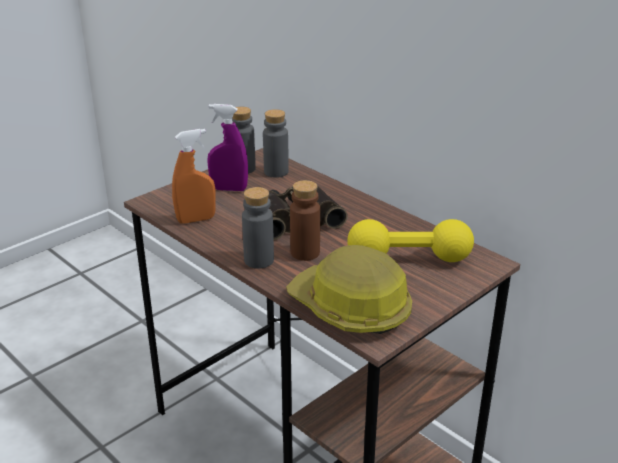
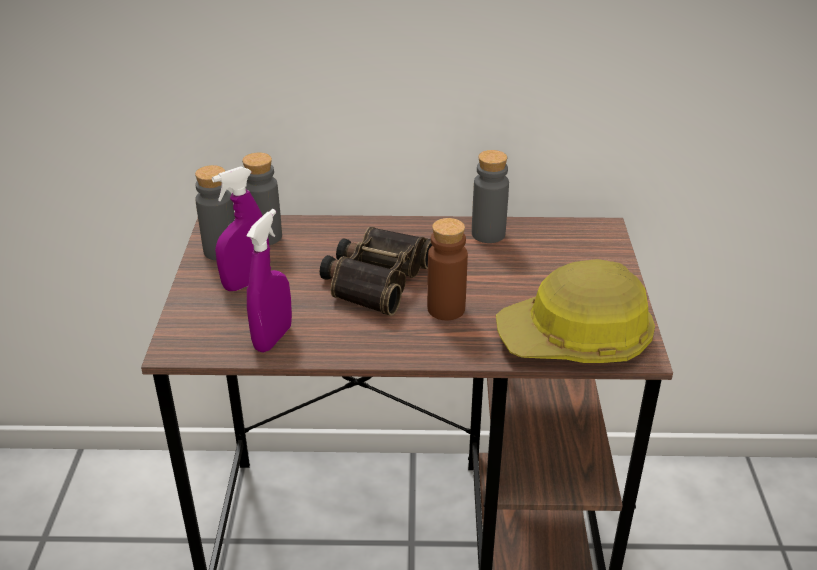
camera: 45 degrees left, 5 degrees up
orange spray bottle [172,129,216,224] -> purple spray bottle [246,209,292,353]
grey bottle [242,187,274,269] -> grey bottle moved to [472,150,509,243]
yellow dumbbell [347,219,474,262] -> none

